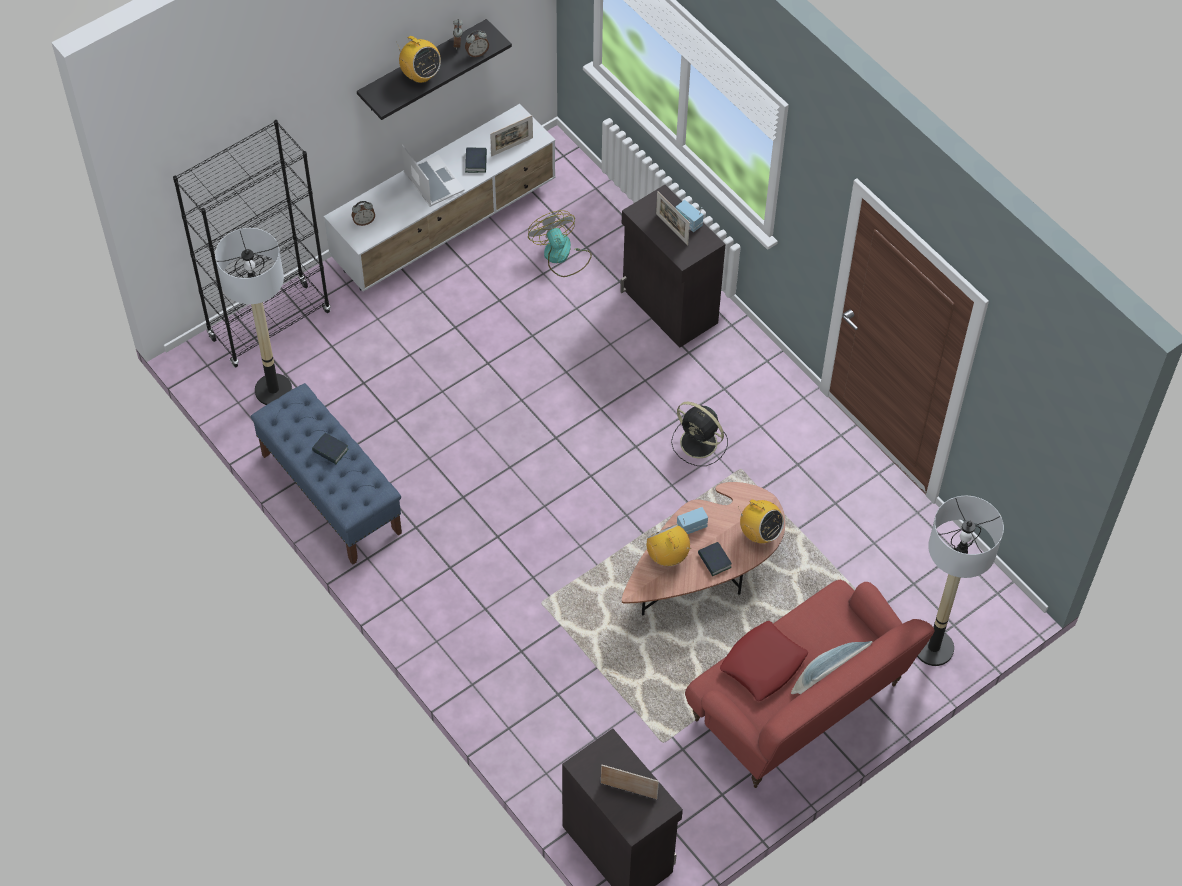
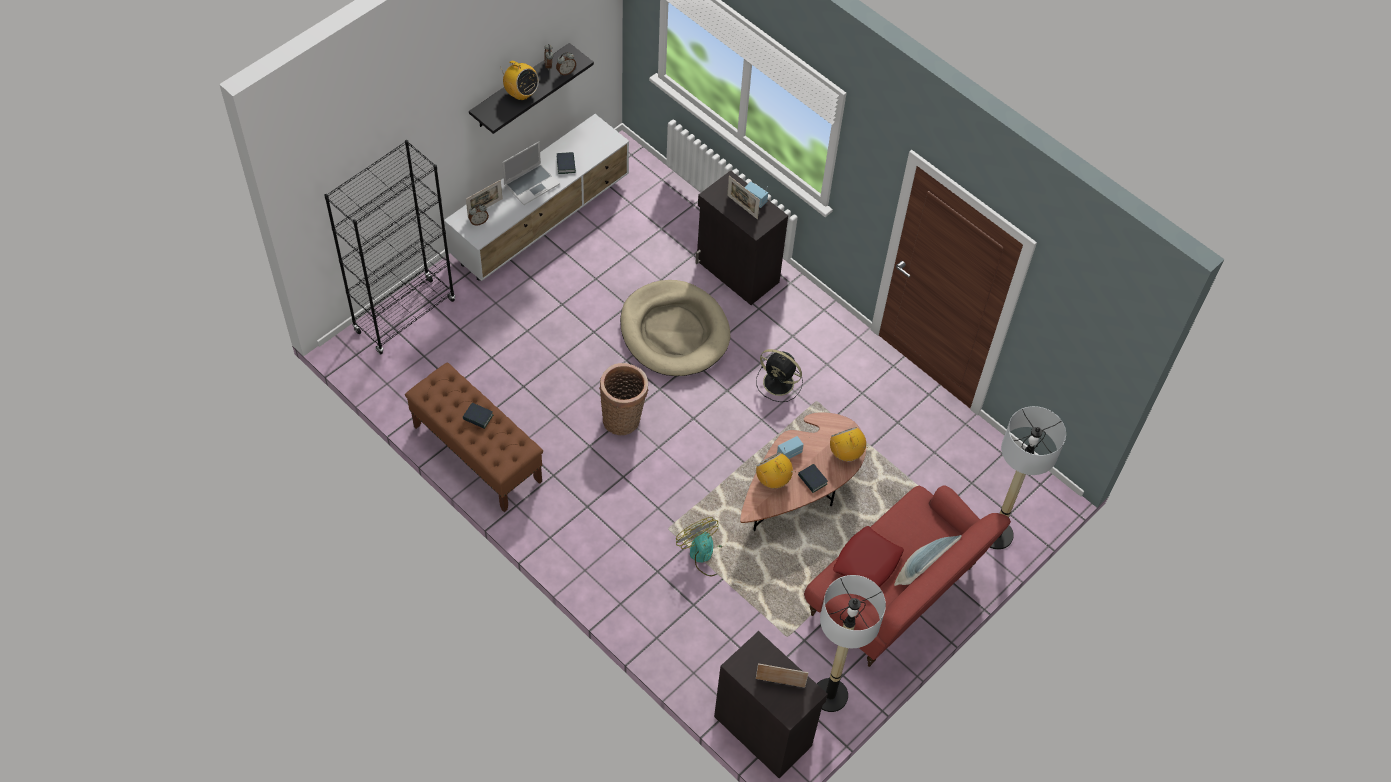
camera: 10 degrees left, 0 degrees up
floor lamp [215,228,292,405] -> floor lamp moved to [817,575,886,712]
blue bench [251,383,402,565] -> brown bench [405,362,543,512]
laptop [402,144,465,207] -> laptop turned 90 degrees clockwise [503,142,560,205]
picture frame [490,115,533,157] -> picture frame moved to [466,180,502,218]
fan [528,210,592,277] -> fan moved to [676,517,723,576]
radio [738,499,784,543] -> radio turned 150 degrees counterclockwise [830,427,868,461]
none -> basket [599,363,648,435]
none -> beige dog bed [620,280,730,376]

